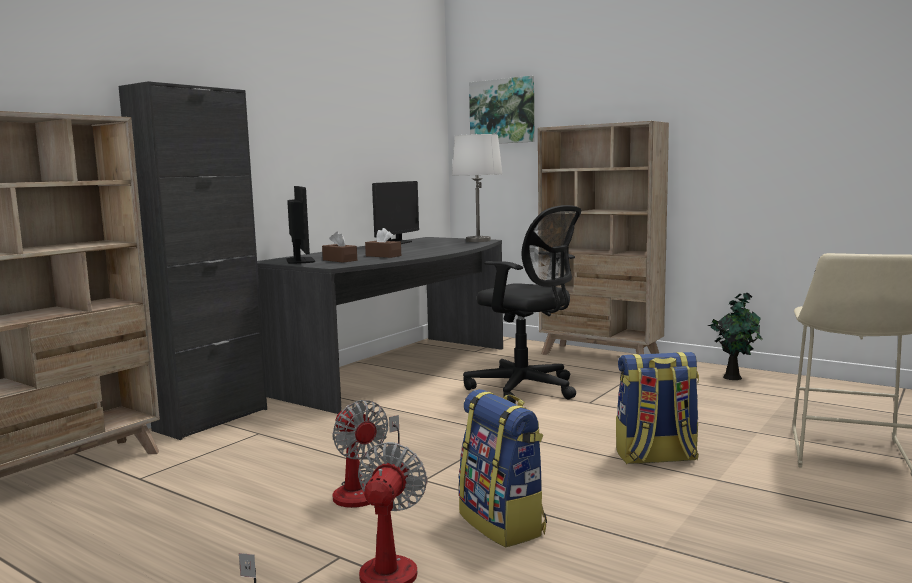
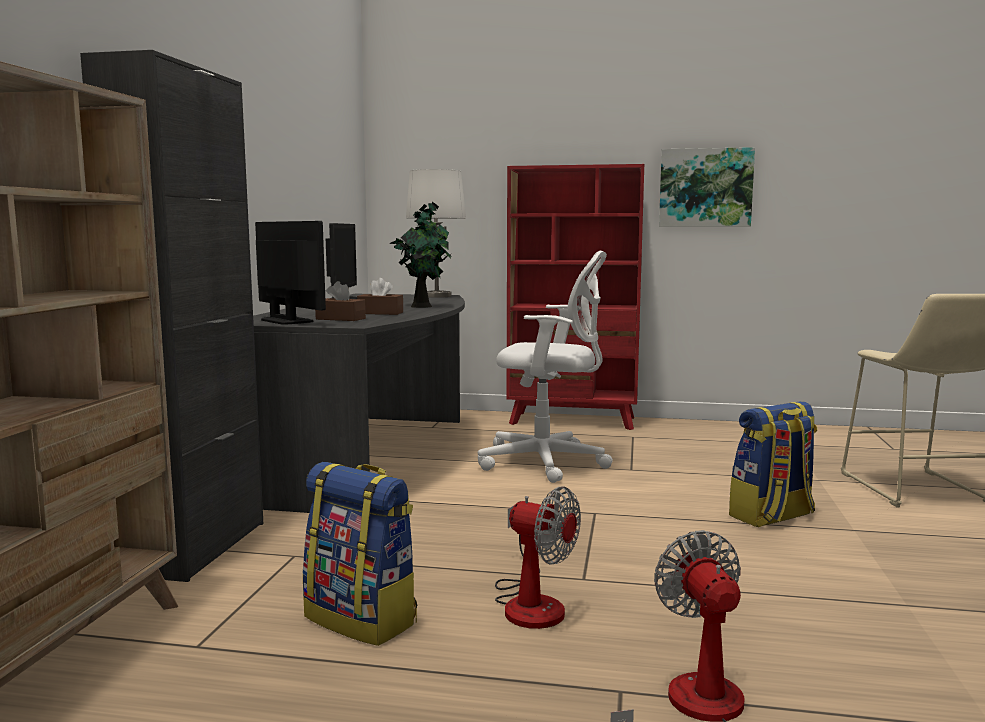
camera: 25 degrees left, 0 degrees up
backpack [459,389,547,547] -> backpack moved to [302,462,417,646]
black office chair [463,205,581,403] -> white office chair [478,251,613,483]
picture [469,76,534,144] -> picture moved to [659,147,755,227]
beige bookcase [538,121,669,355] -> red bookcase [507,164,644,430]
potted plant [708,293,762,380] -> potted plant moved to [390,202,451,308]

